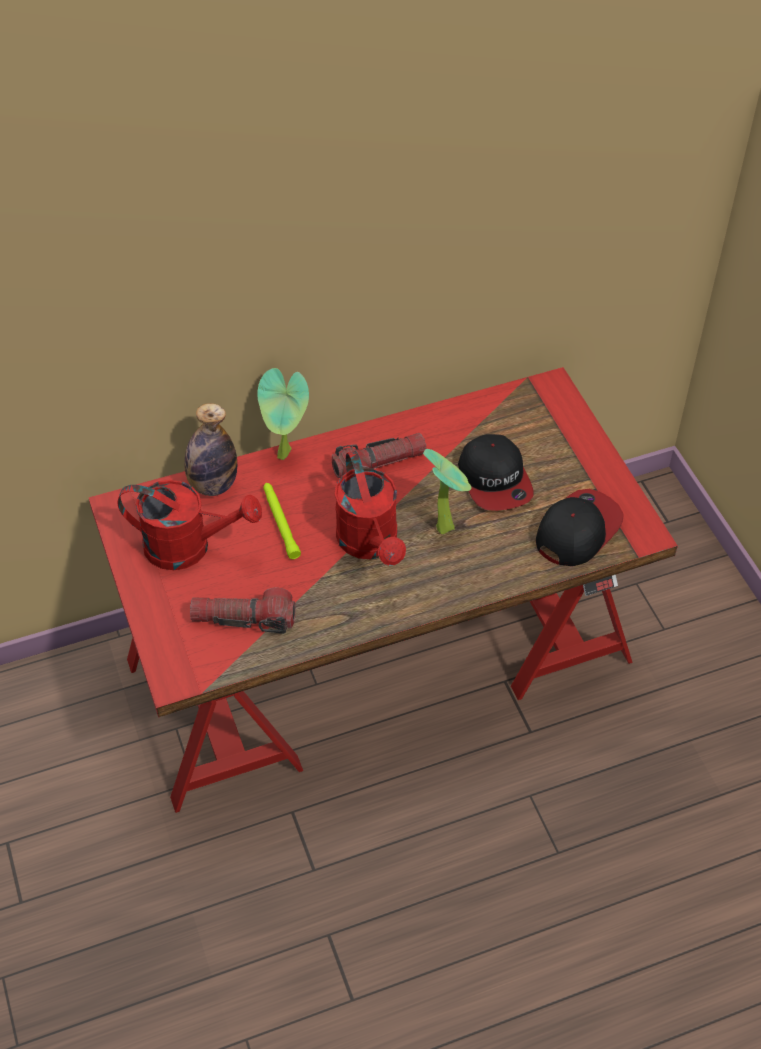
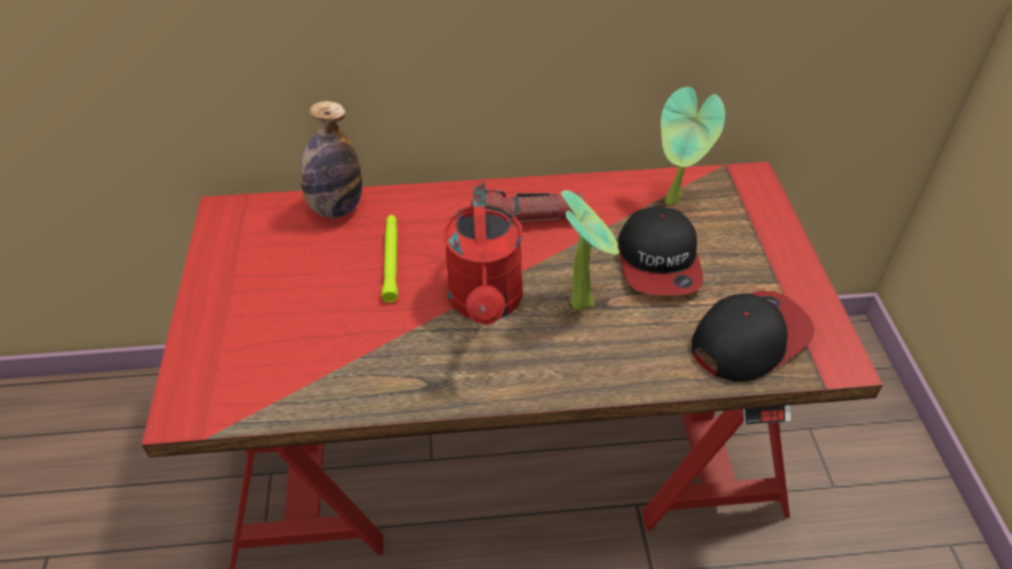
camera: 15 degrees right, 5 degrees down
red watering can [118,480,262,570] -> none
flashlight [190,588,295,634] -> none
potted plant [257,368,309,460] -> potted plant moved to [661,87,725,205]

